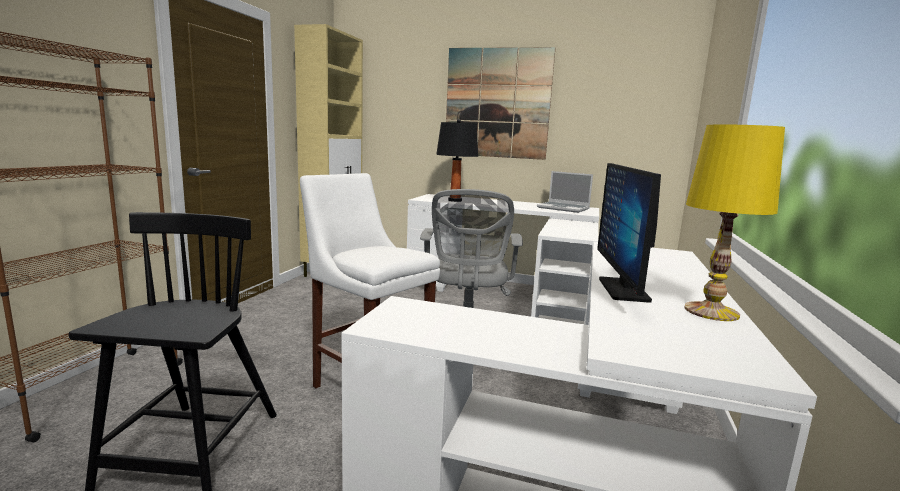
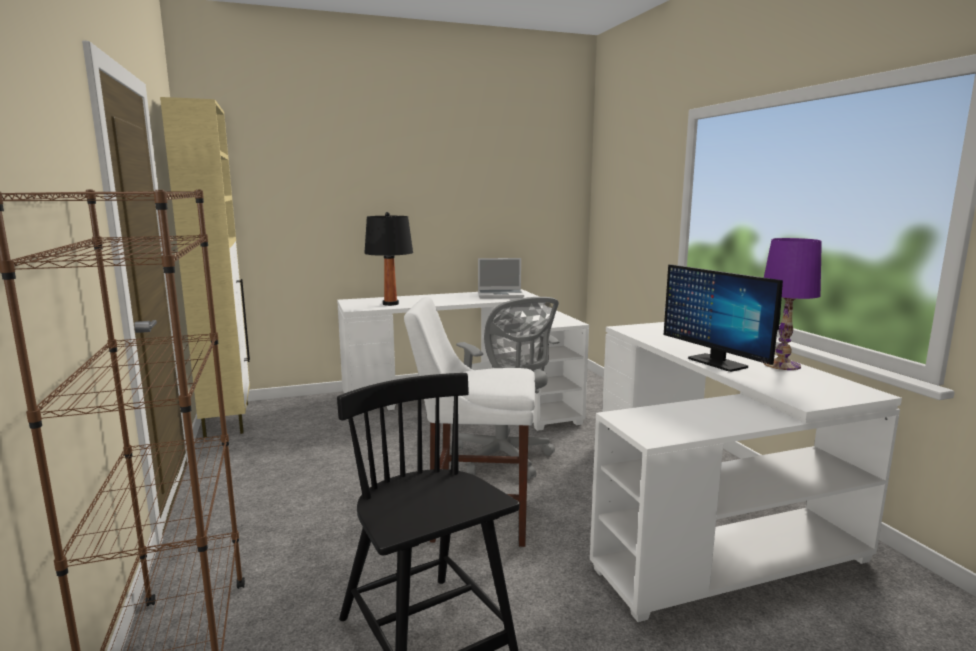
camera: 35 degrees left, 0 degrees up
picture [446,47,555,160] -> none
yellow table lamp [684,124,785,321] -> purple table lamp [763,238,822,370]

